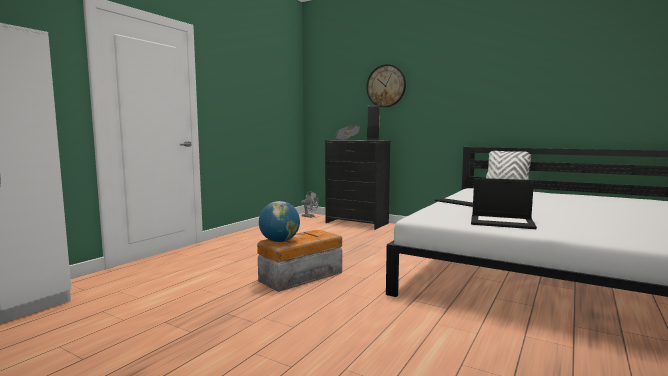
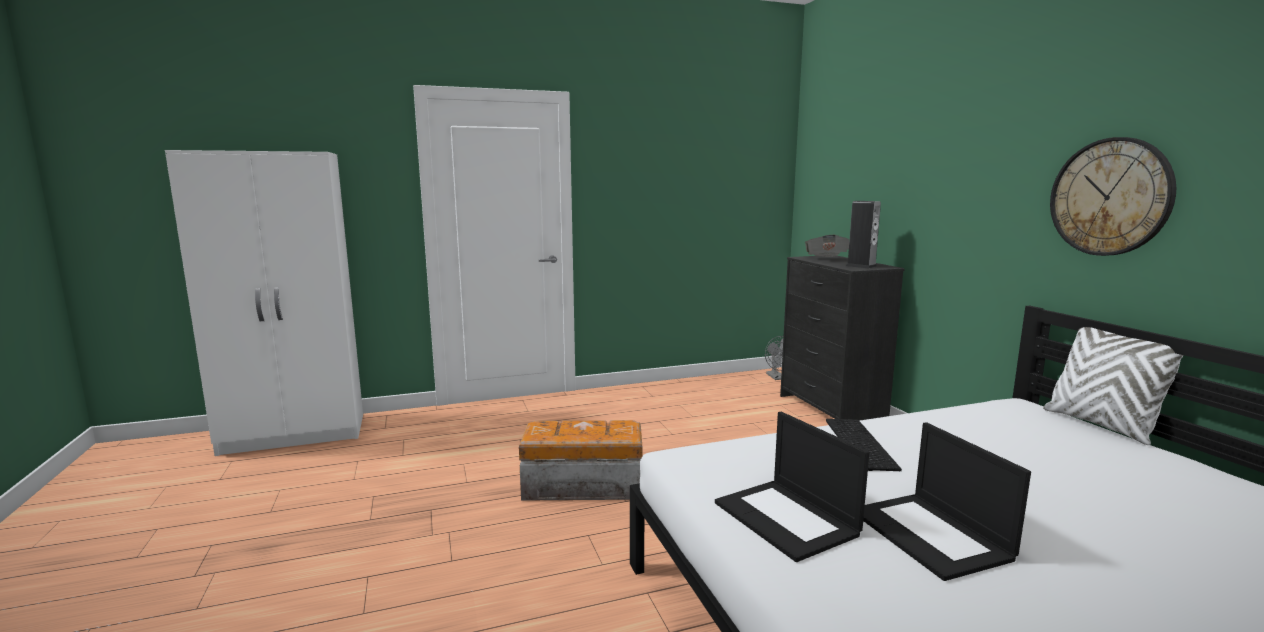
camera: 40 degrees right, 5 degrees up
globe [259,201,300,242] -> none
wall clock [366,64,406,107] -> wall clock moved to [1050,137,1176,256]
none -> laptop [863,422,1031,581]

